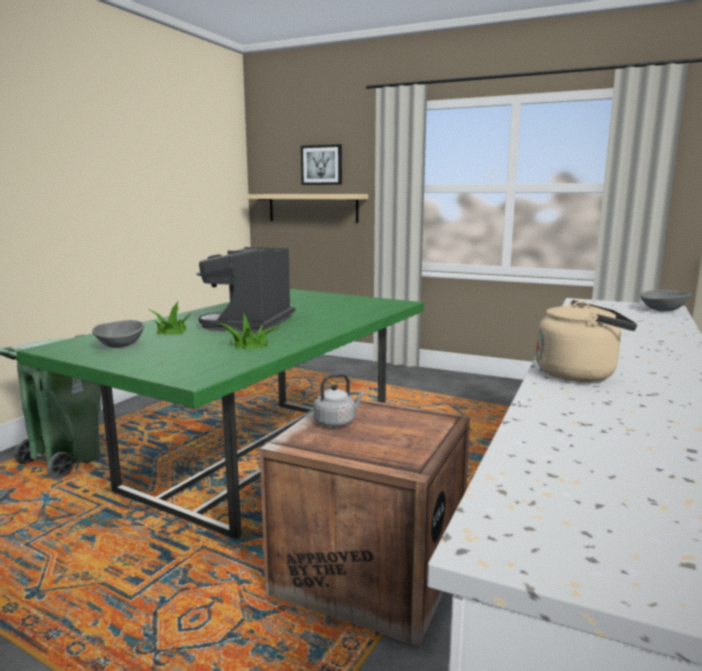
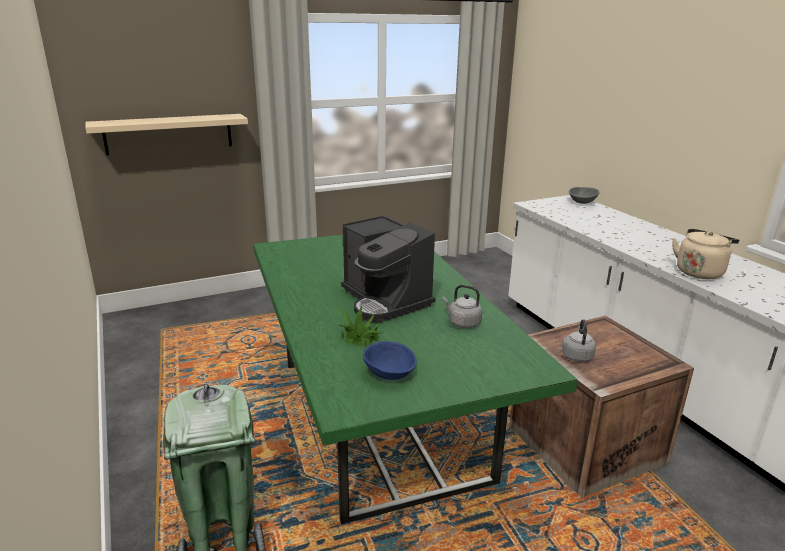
camera: 50 degrees left, 10 degrees up
grey bowl [92,320,144,348] -> blue bowl [363,341,417,380]
potted plant [218,312,279,350] -> grey kettle [442,285,482,328]
picture [301,144,342,185] -> none

